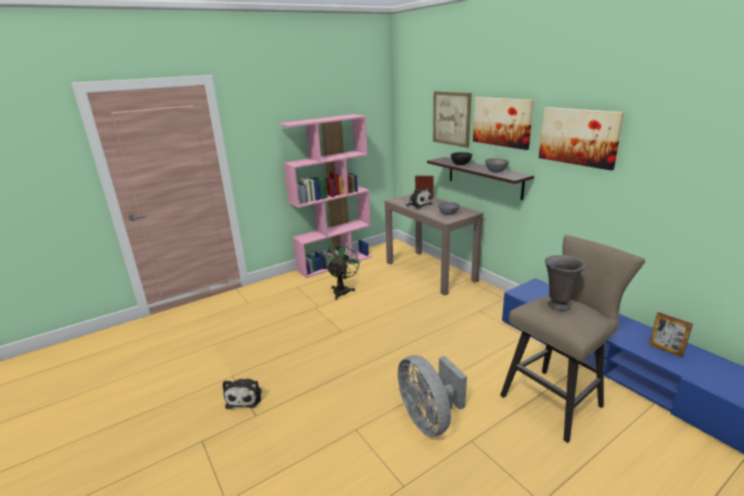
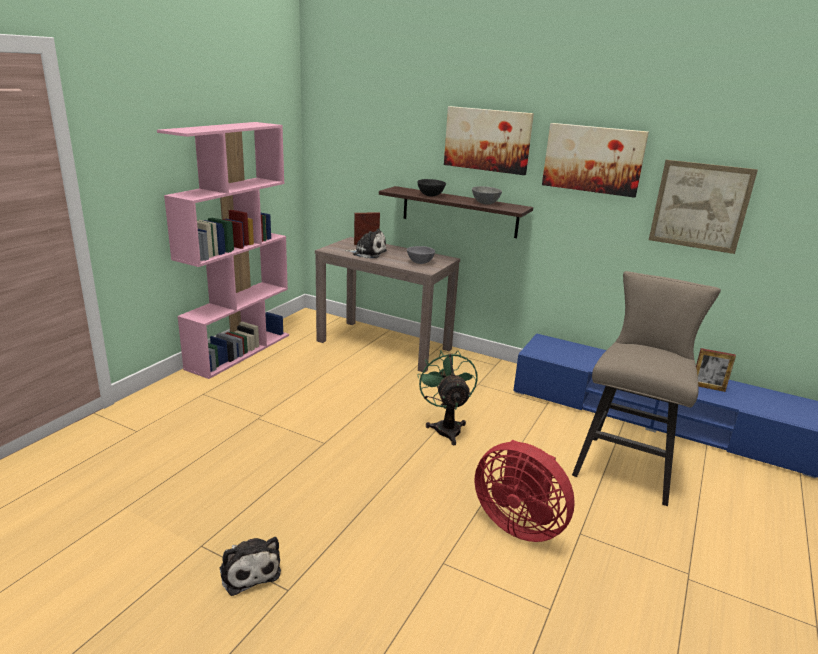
camera: 30 degrees left, 0 degrees up
green fan [325,243,361,300] -> green fan moved to [418,350,478,445]
grey fan [398,355,467,437] -> red fan [475,440,575,542]
picture [433,91,472,148] -> picture moved to [649,160,758,254]
grey vase [545,255,585,311] -> none

